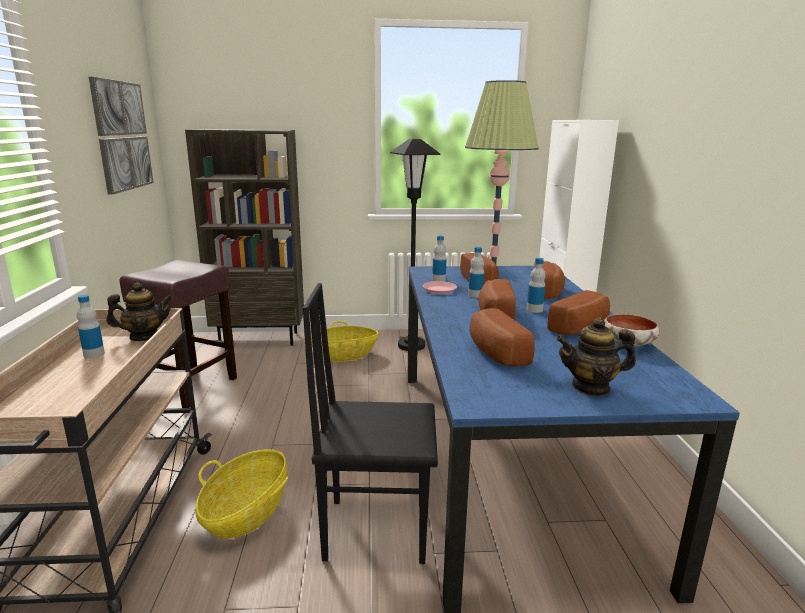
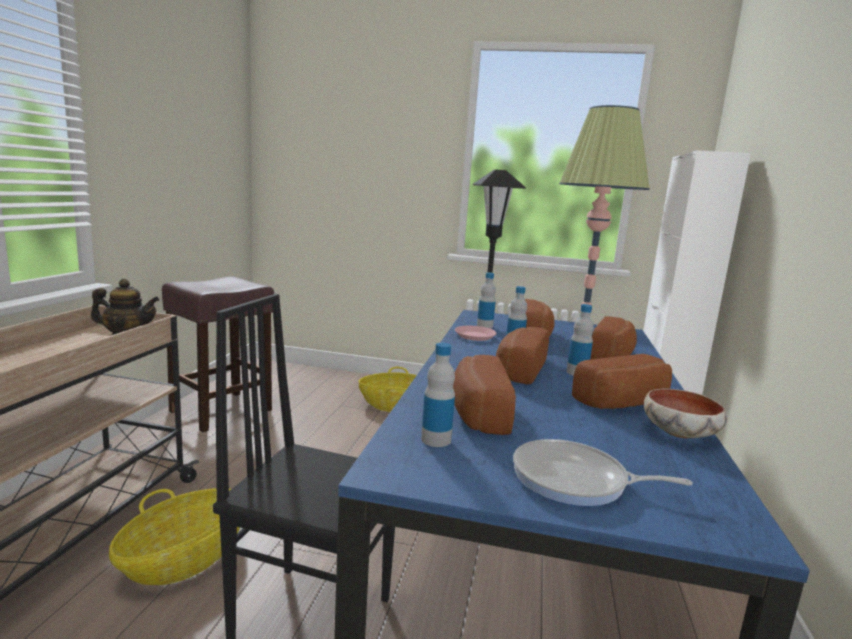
camera: 15 degrees right, 5 degrees down
bottle [77,295,105,359] -> bottle moved to [421,343,455,447]
picture [89,77,154,195] -> none
brown bookcase [185,129,304,346] -> none
teapot [556,317,636,396] -> frying pan [513,439,693,507]

